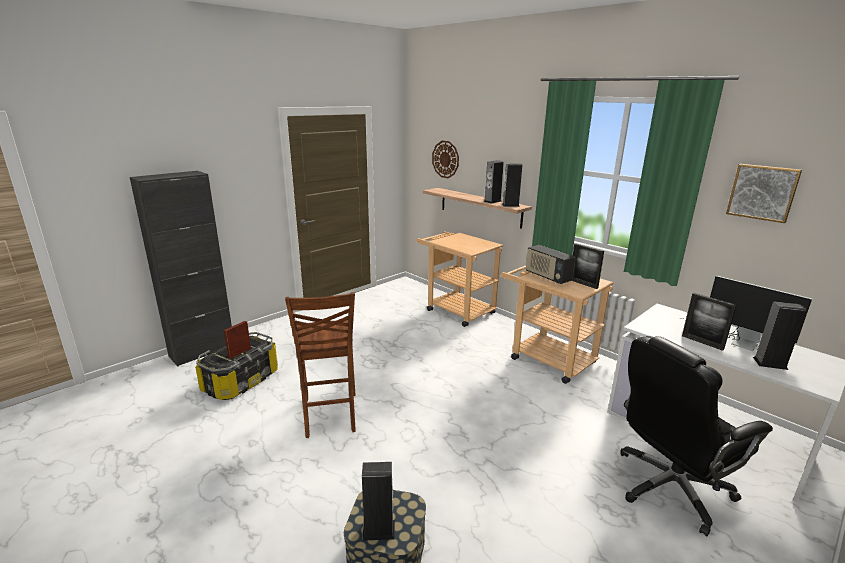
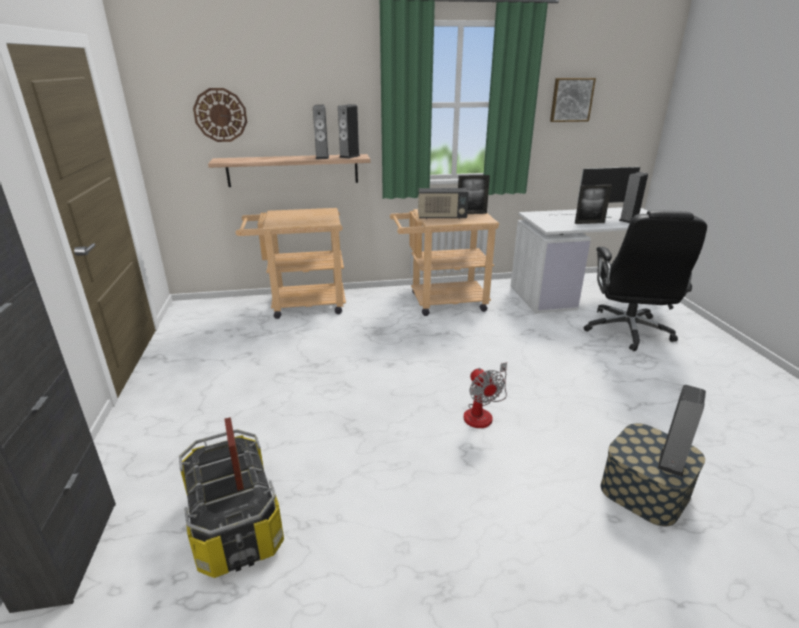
camera: 55 degrees left, 5 degrees up
brown chair [285,292,356,438] -> none
none -> fan [464,362,507,428]

